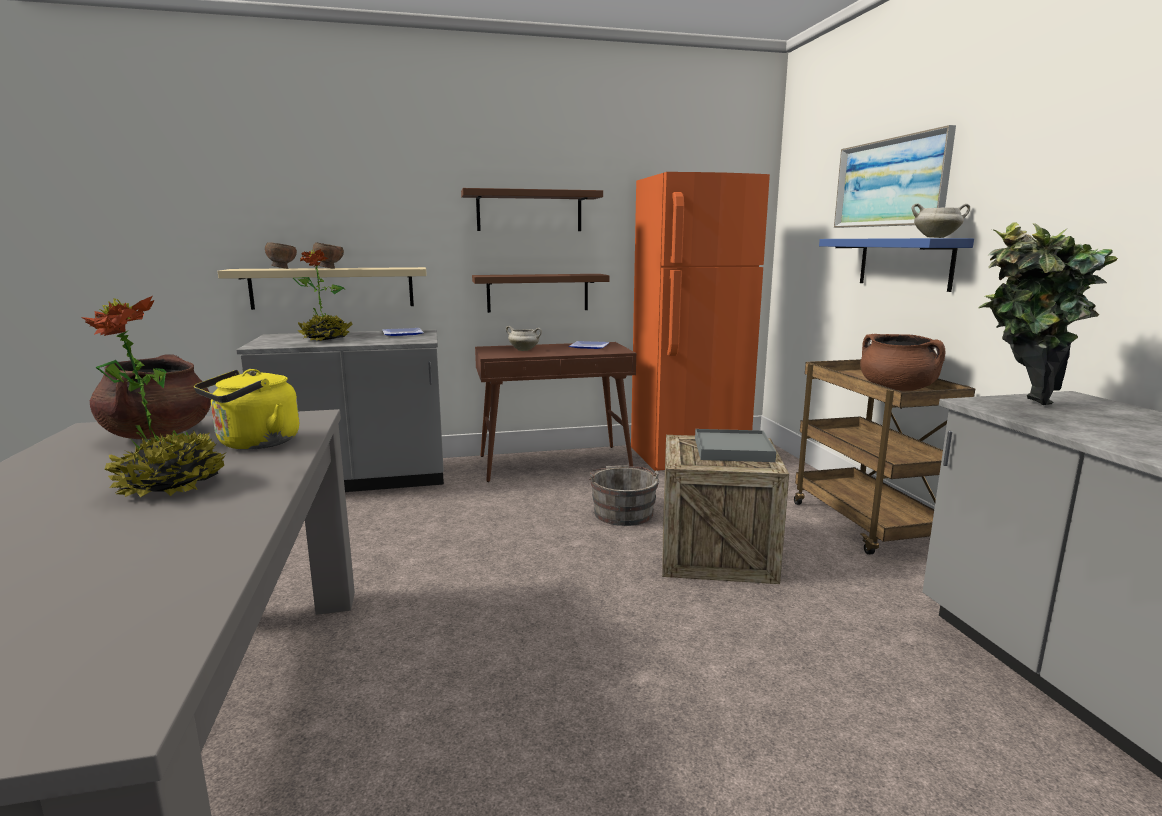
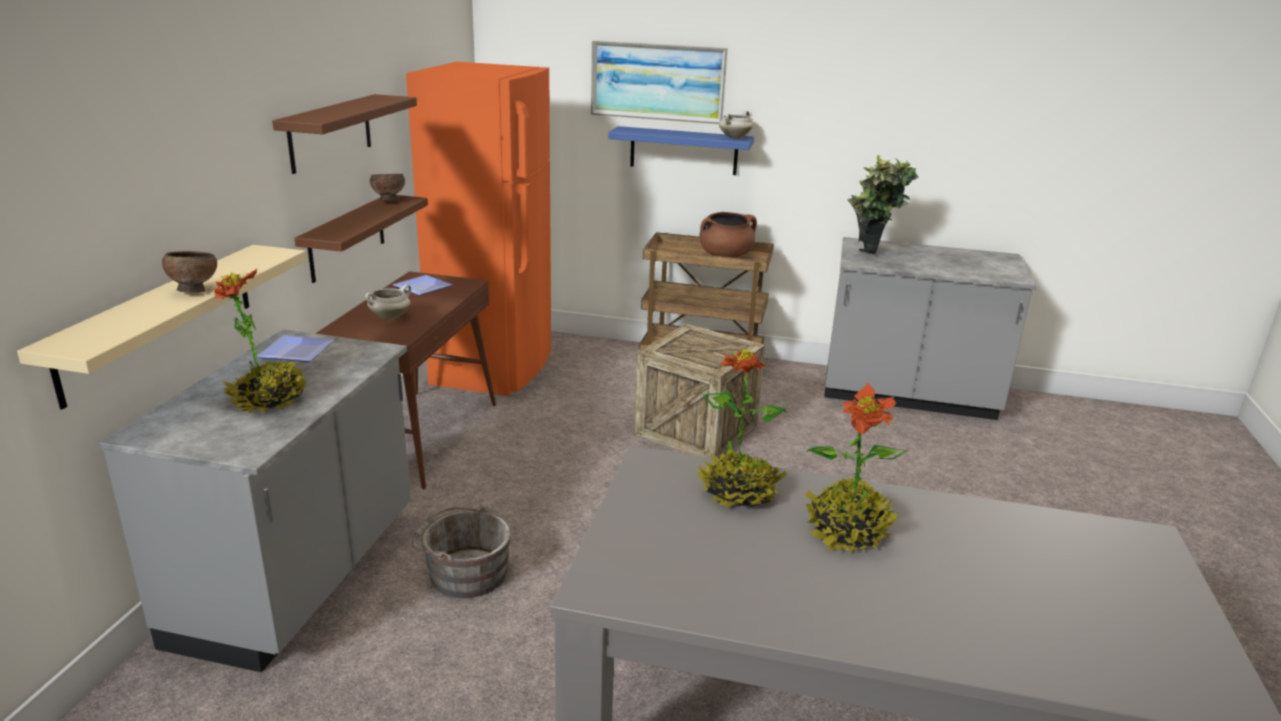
camera: 65 degrees left, 10 degrees up
brown cooking pot [90,354,211,439] -> none
yellow kettle [194,369,299,450] -> potted plant [696,349,787,509]
brown bowl [265,242,297,269] -> brown bowl moved to [370,174,405,201]
grey bucket [589,465,659,526] -> grey bucket moved to [412,504,511,598]
grey tray [695,429,776,462] -> none

